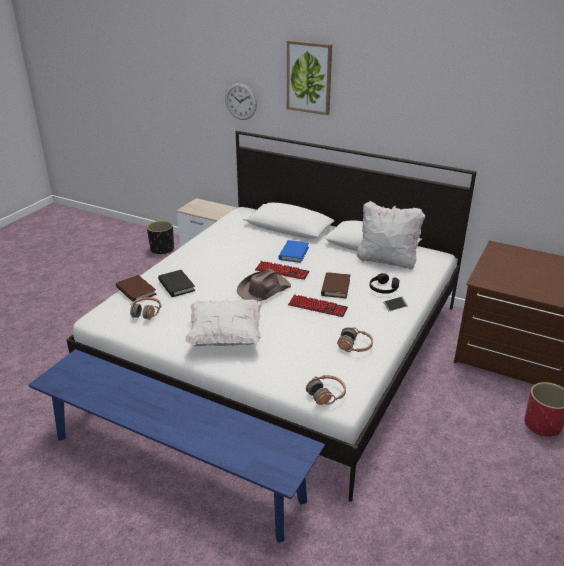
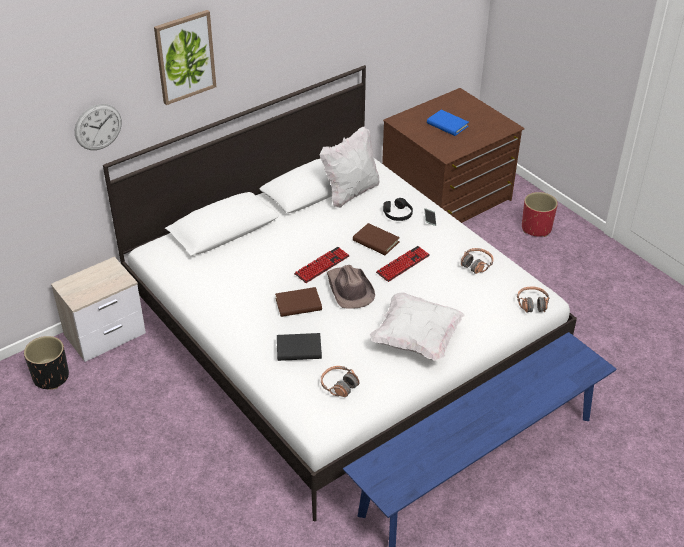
camera: 65 degrees left, 10 degrees up
brown book [116,275,157,302] -> brown book moved to [275,287,322,317]
blue book [278,240,309,263] -> blue book moved to [427,110,469,136]

